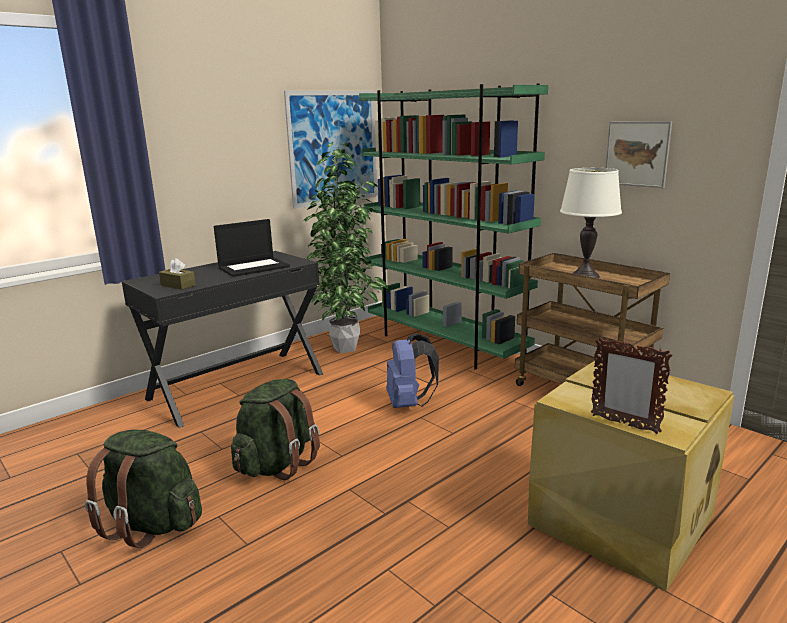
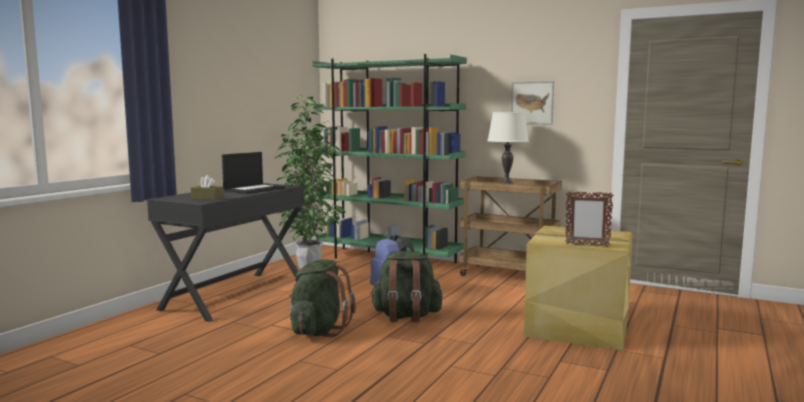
camera: 20 degrees left, 10 degrees down
green backpack [85,429,202,548] -> green backpack moved to [370,251,443,322]
picture [284,91,377,209] -> none

